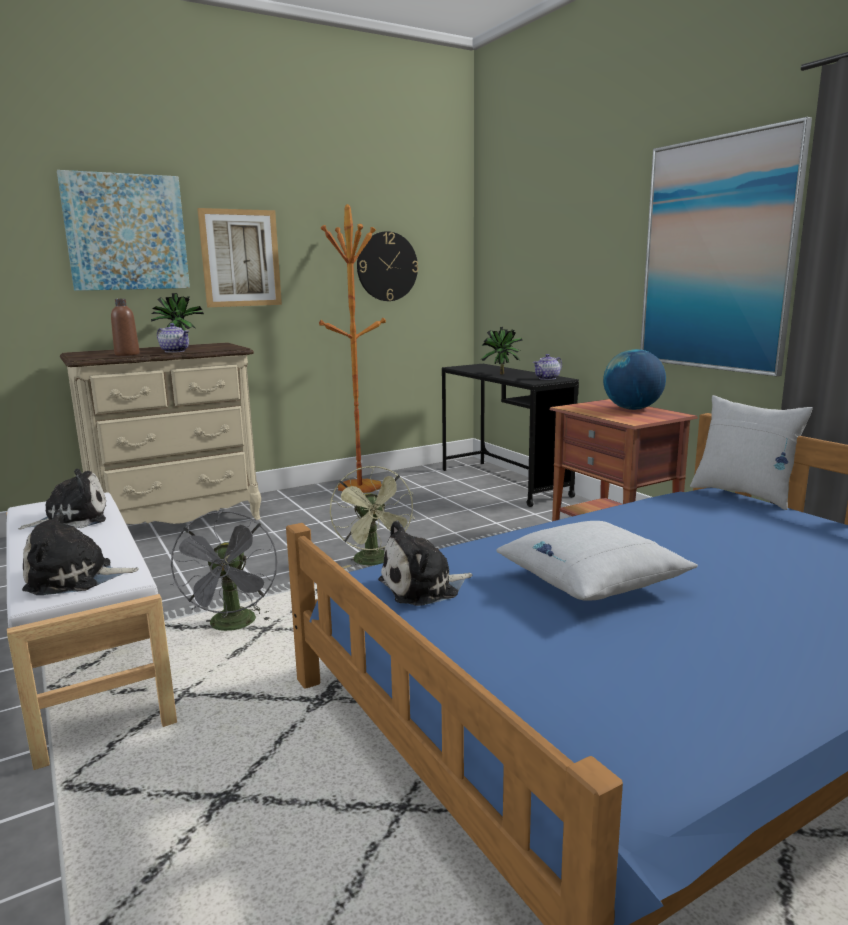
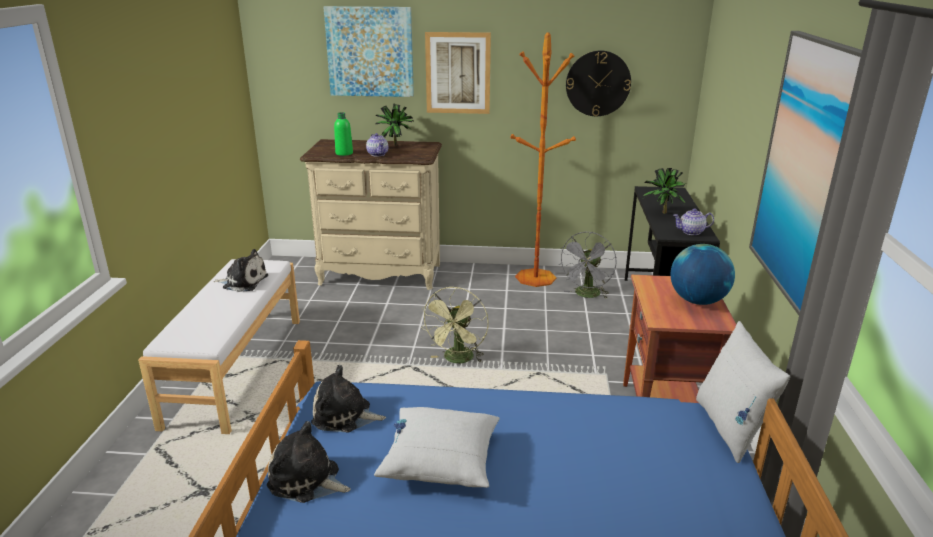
camera: 35 degrees right, 10 degrees up
plush toy [22,509,139,595] -> plush toy moved to [267,421,351,503]
brown bottle [111,299,140,356] -> green bottle [334,112,353,156]
grey fan [169,510,277,631] -> grey fan moved to [558,232,617,299]

